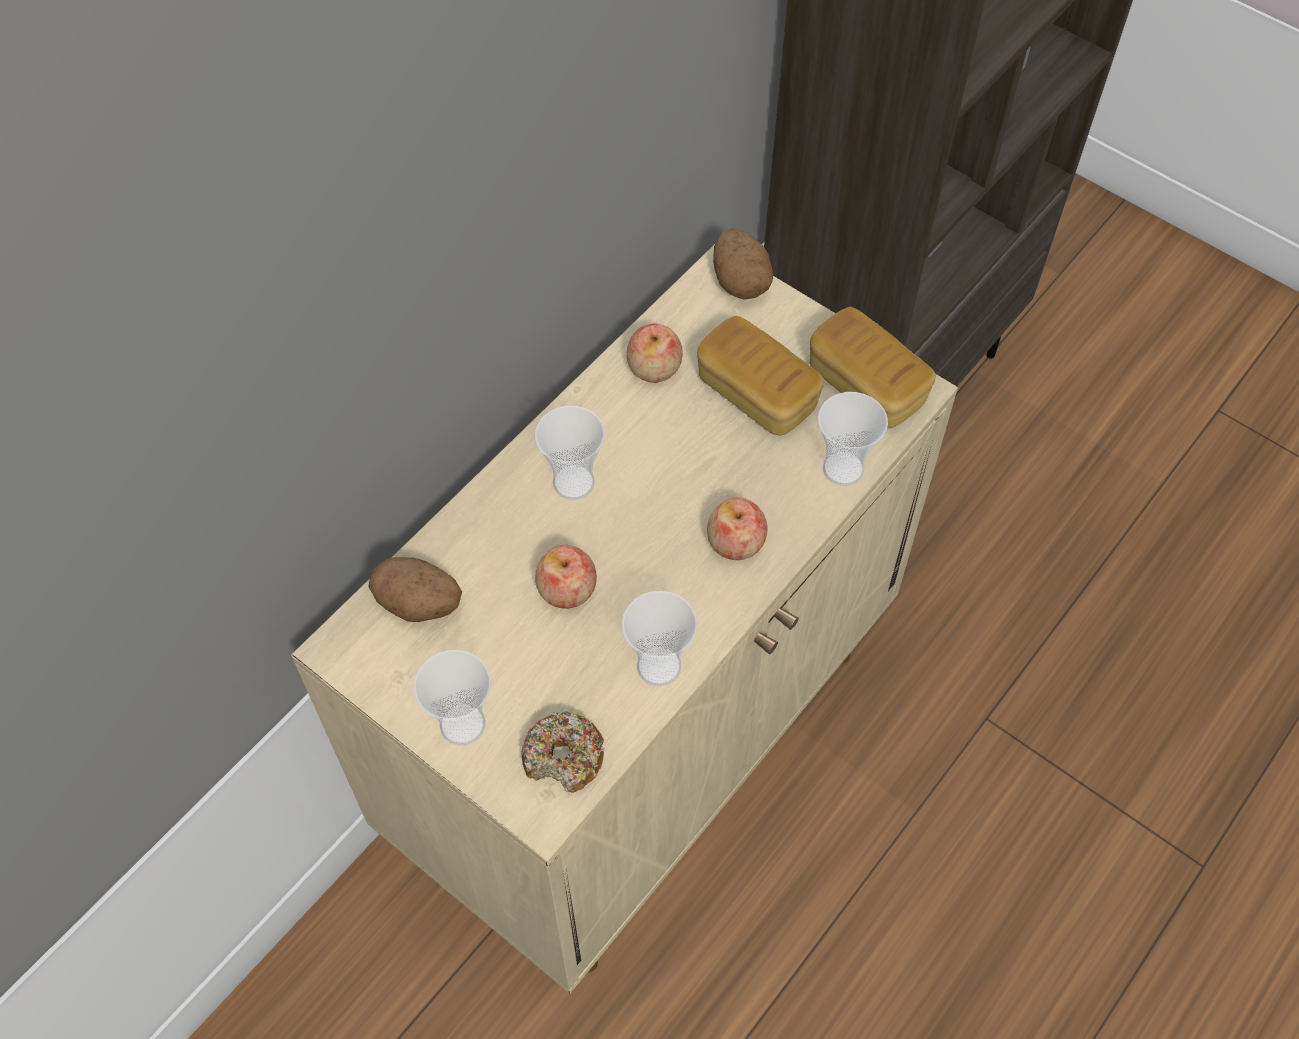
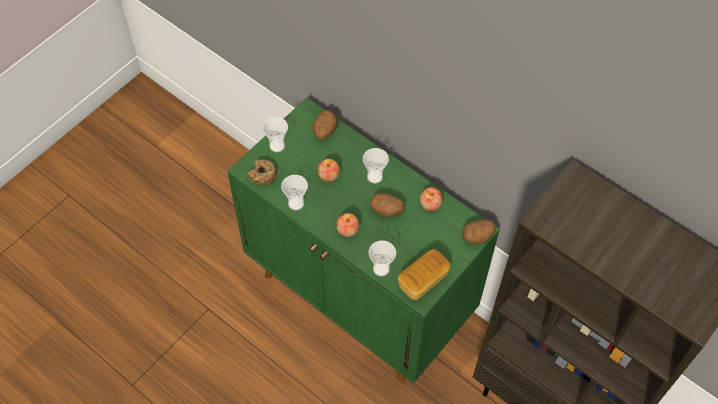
camera: 90 degrees right, 0 degrees up
beige cabinet [291,244,958,993] -> green cabinet [227,98,500,383]
bread [697,316,824,436] -> none
none -> potato [370,193,405,217]

